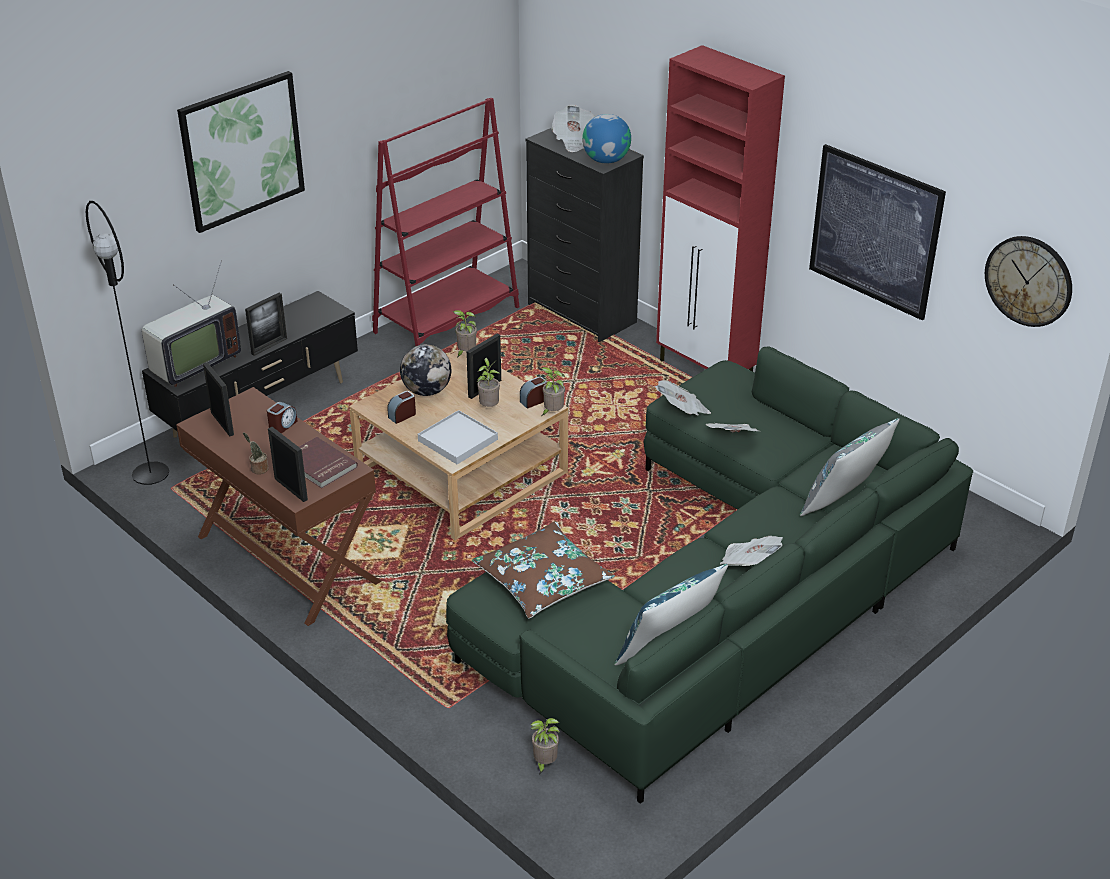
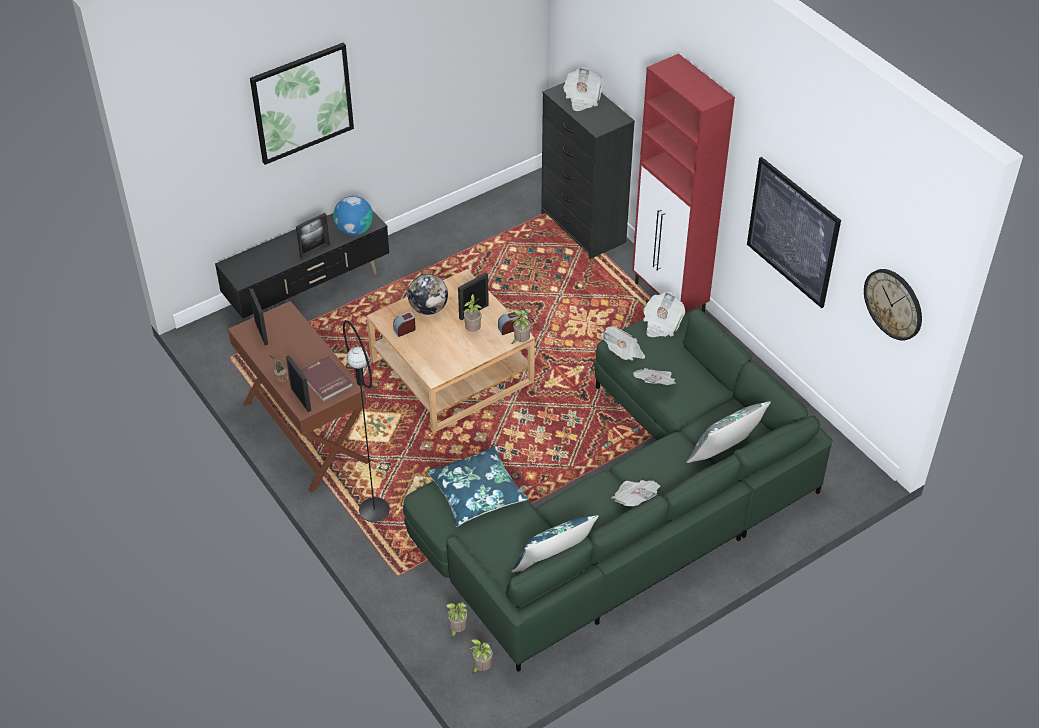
camera: 10 degrees right, 10 degrees up
black floor lamp [86,201,169,485] -> black floor lamp moved to [343,320,390,522]
television [142,261,241,387] -> none
alarm clock [267,402,298,434] -> none
red bookcase [372,98,520,346] -> none
white tray [418,410,498,464] -> none
potted plant [453,310,477,357] -> potted plant moved to [470,639,493,674]
brown pillow [472,521,615,619] -> blue pillow [426,445,529,526]
globe [582,114,631,164] -> globe moved to [333,196,373,236]
none -> newspaper [643,292,685,337]

